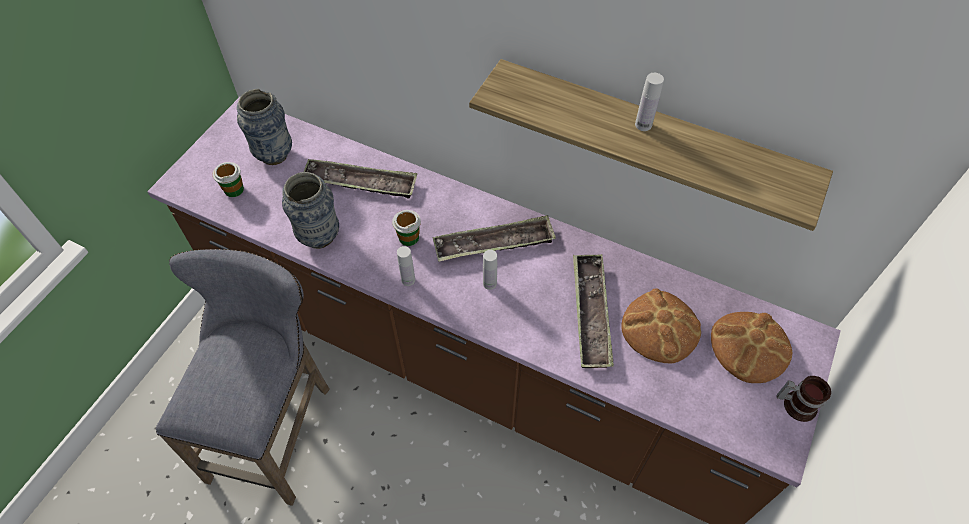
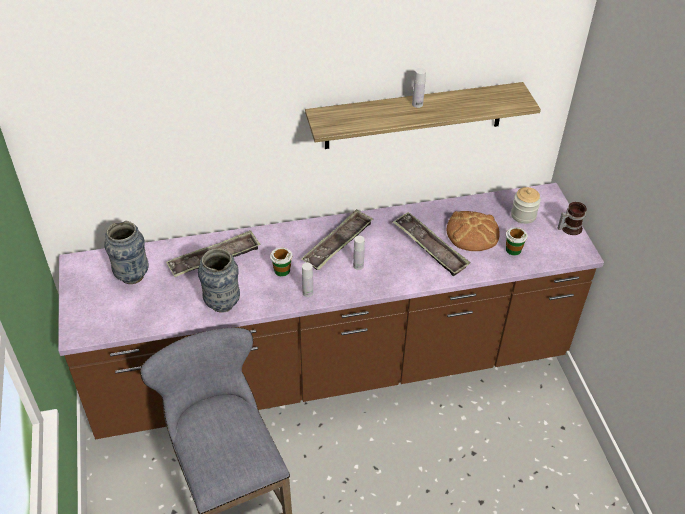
camera: 40 degrees left, 10 degrees down
cup [213,162,244,197] -> cup moved to [506,227,528,256]
bread [711,312,793,383] -> jar [511,187,541,224]

